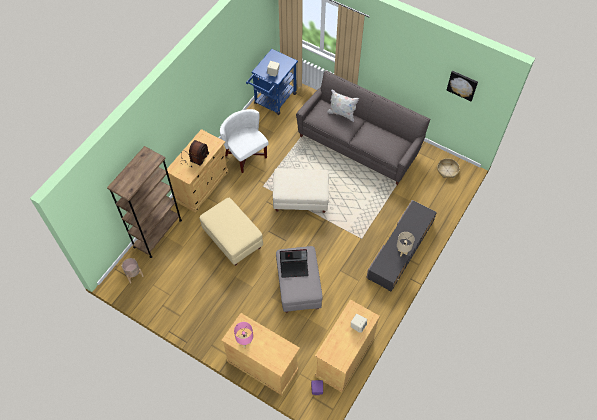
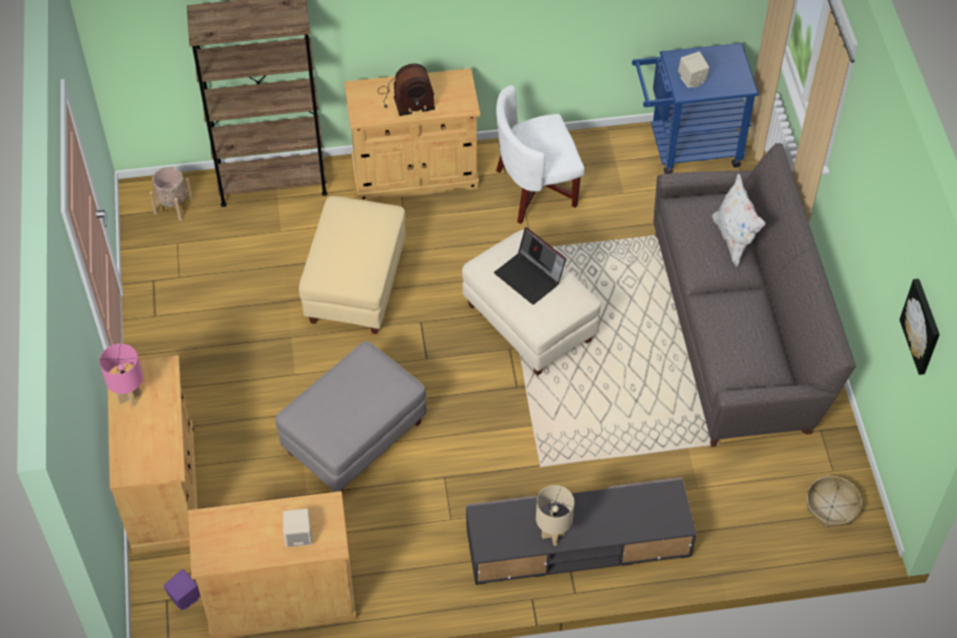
camera: 50 degrees right, 5 degrees down
white armchair [220,109,269,173] -> white armchair turned 120 degrees counterclockwise [496,85,585,224]
laptop [280,249,308,278] -> laptop moved to [494,227,566,305]

